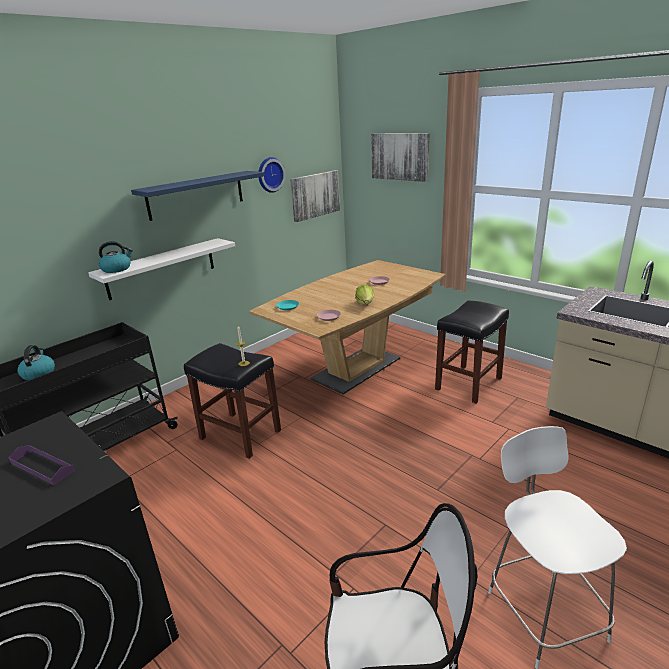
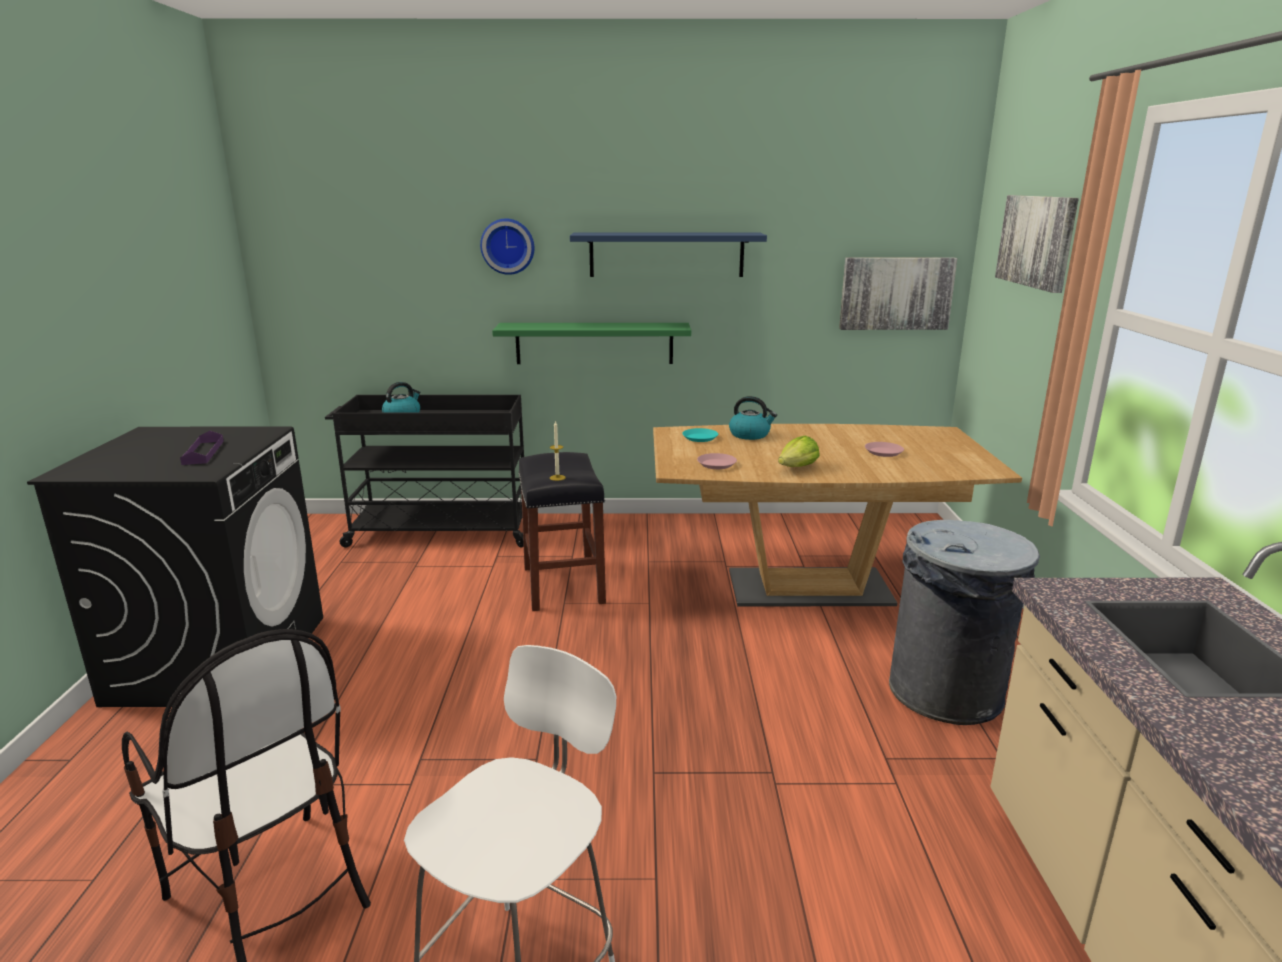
camera: 45 degrees right, 5 degrees down
white shelf [88,238,235,300] -> green shelf [492,323,691,364]
kettle [98,241,133,273] -> kettle moved to [729,396,777,440]
wall clock [258,157,286,193] -> wall clock moved to [480,218,534,275]
black stool [435,301,509,403] -> grey trash can [889,520,1040,725]

